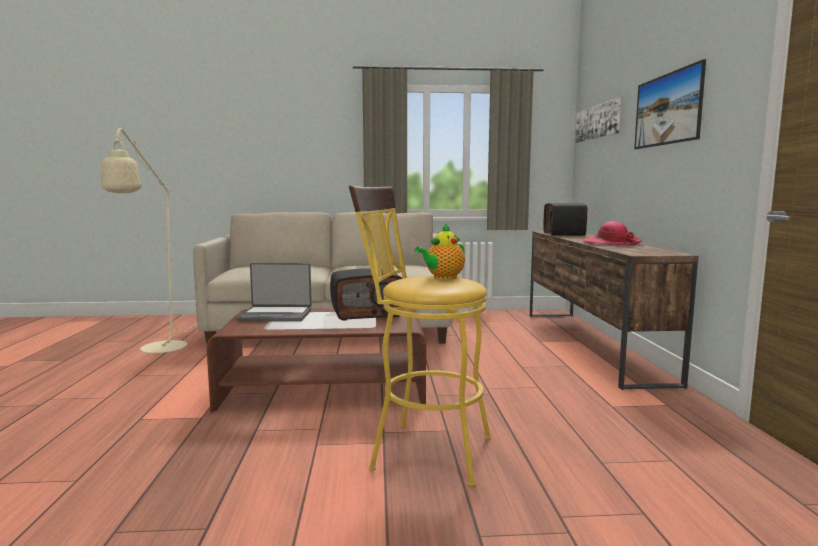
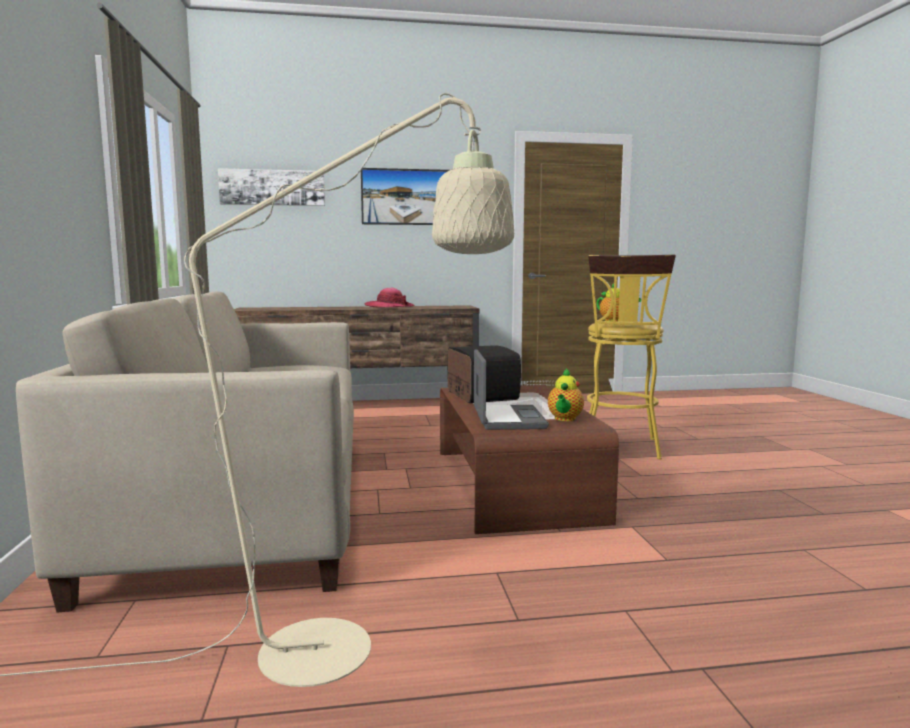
camera: 95 degrees left, 0 degrees up
radio [544,203,588,236] -> none
none -> teapot [548,368,584,421]

